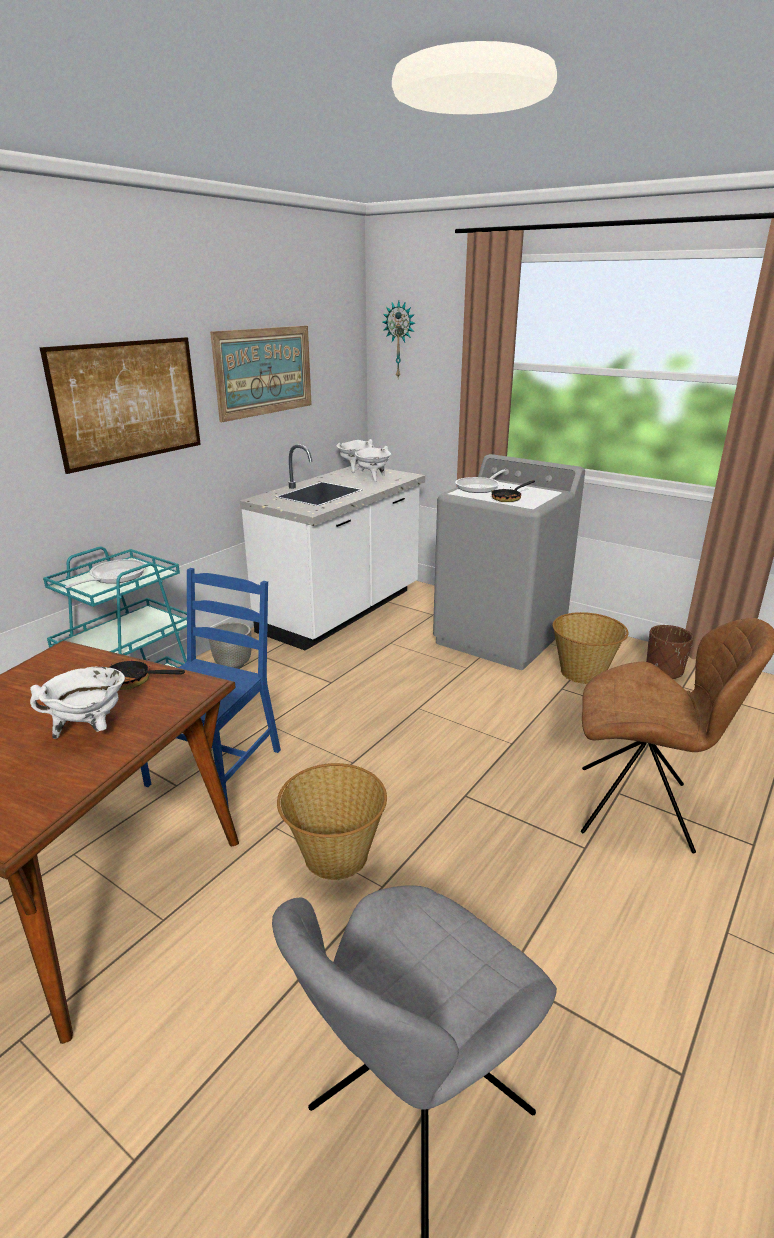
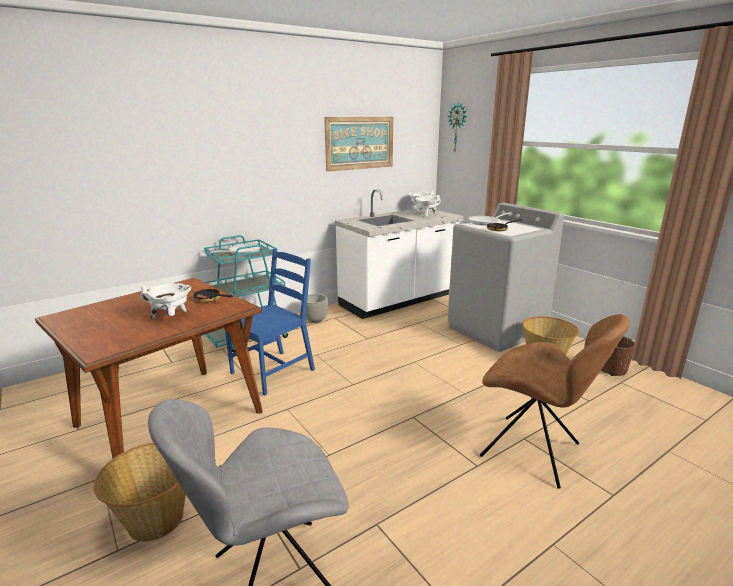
camera: 20 degrees right, 5 degrees down
picture [40,337,201,474] -> none
basket [277,763,387,880] -> basket moved to [94,443,186,542]

